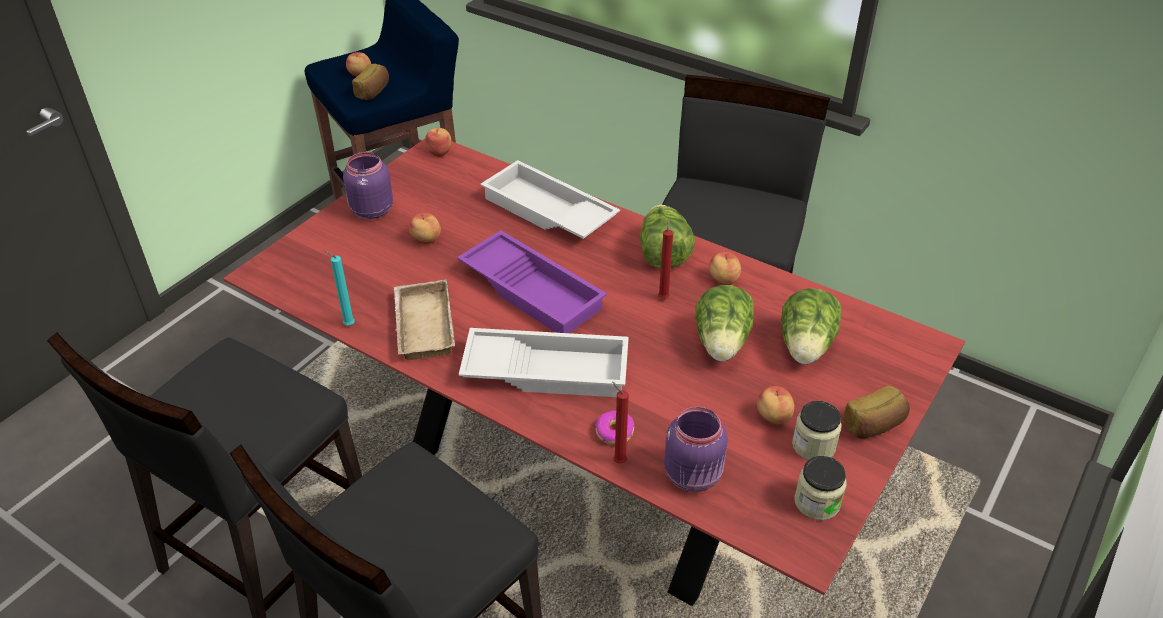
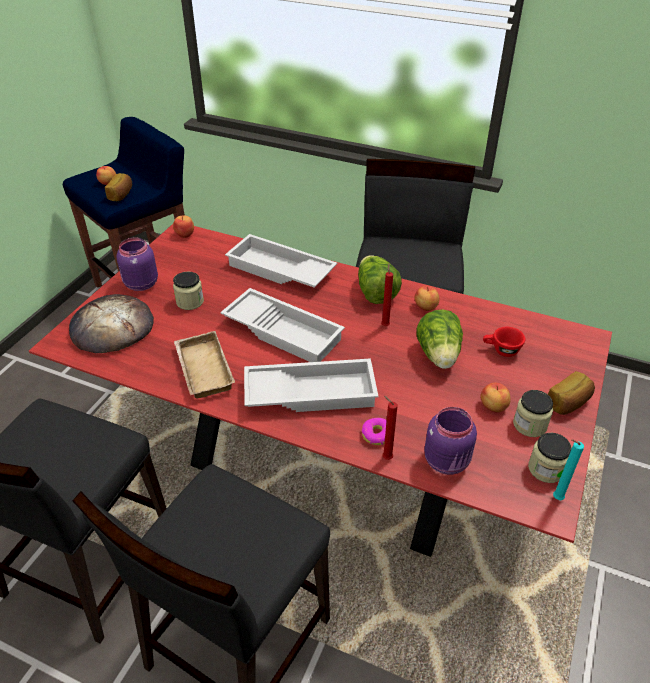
camera: 10 degrees left, 0 degrees up
turquoise candle [323,250,355,326] -> turquoise candle moved to [553,439,584,500]
apple [409,213,441,244] -> jar [173,272,204,310]
purple tray [457,230,607,333] -> white tray [220,288,345,362]
lettuce [781,288,842,364] -> red cup [483,327,525,357]
none -> bread [69,294,154,353]

